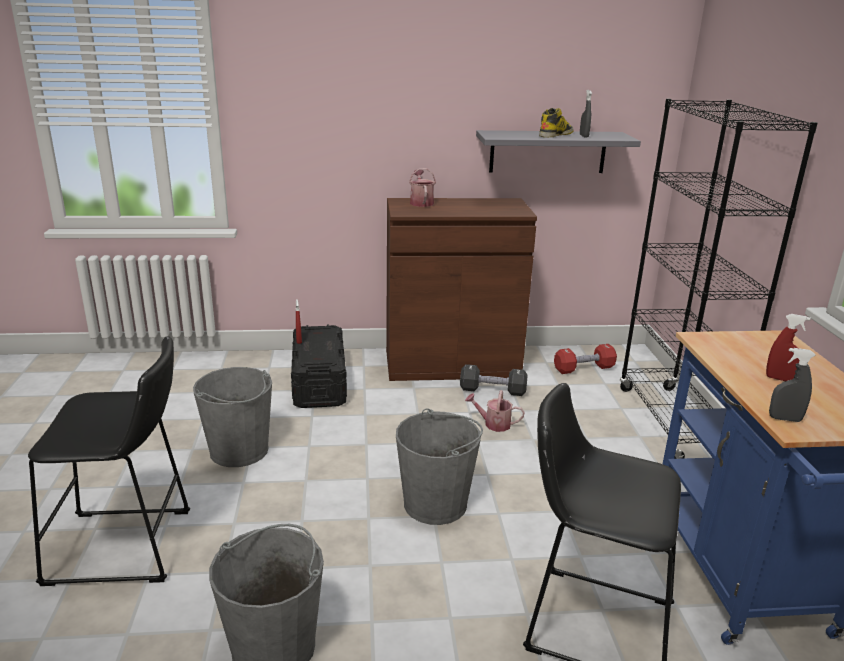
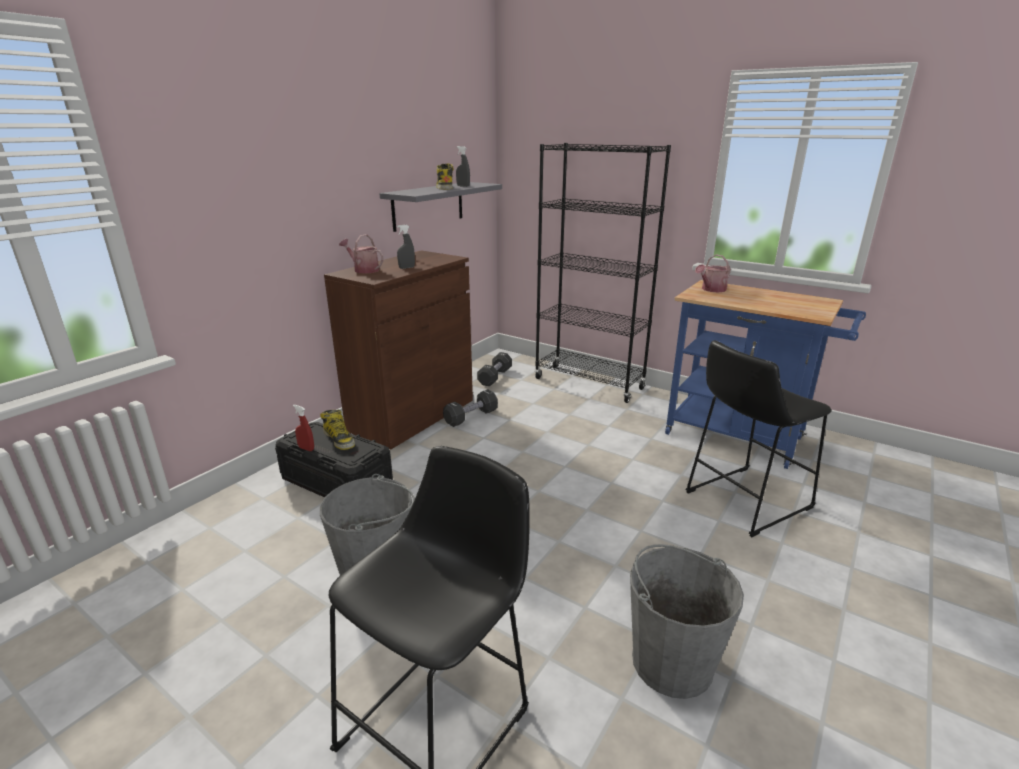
camera: 50 degrees left, 0 degrees up
grey bucket [396,408,483,525] -> none
watering can [465,390,525,432] -> watering can moved to [695,254,731,292]
red dumbbell [554,344,617,374] -> black dumbbell [477,352,512,386]
red spray bottle [766,314,811,381] -> none
grey spray bottle [769,348,816,422] -> grey spray bottle moved to [397,225,415,269]
none -> boot [320,409,355,450]

